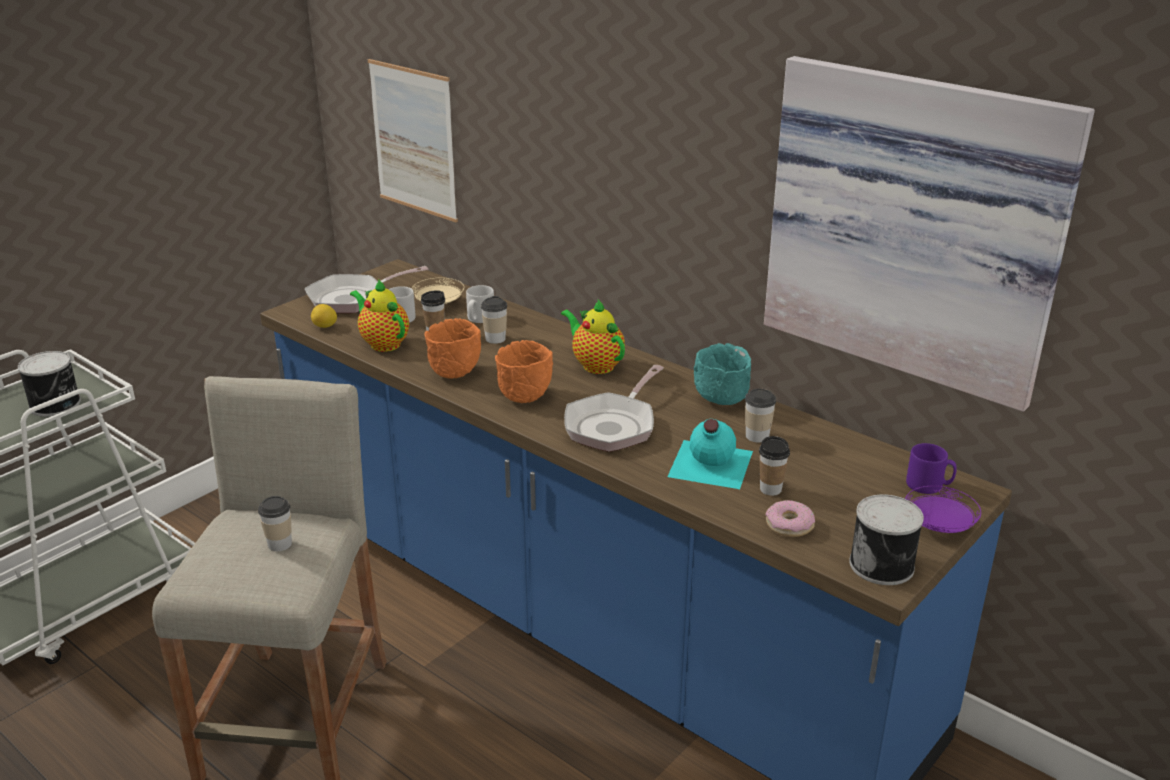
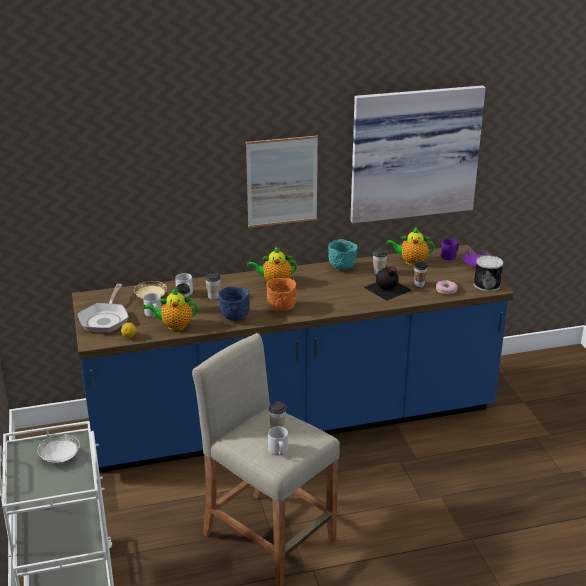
camera: 55 degrees left, 0 degrees up
can [18,351,81,417] -> white plate [38,434,80,463]
picture [367,59,458,222] -> picture moved to [246,135,318,228]
orange bowl [424,318,481,379] -> blue bowl [219,287,250,321]
frying pan [564,365,664,452] -> none
turquoise bottle [667,419,753,489] -> black bottle [364,266,412,301]
none -> grey mug [268,427,288,456]
none -> teapot [386,227,434,266]

